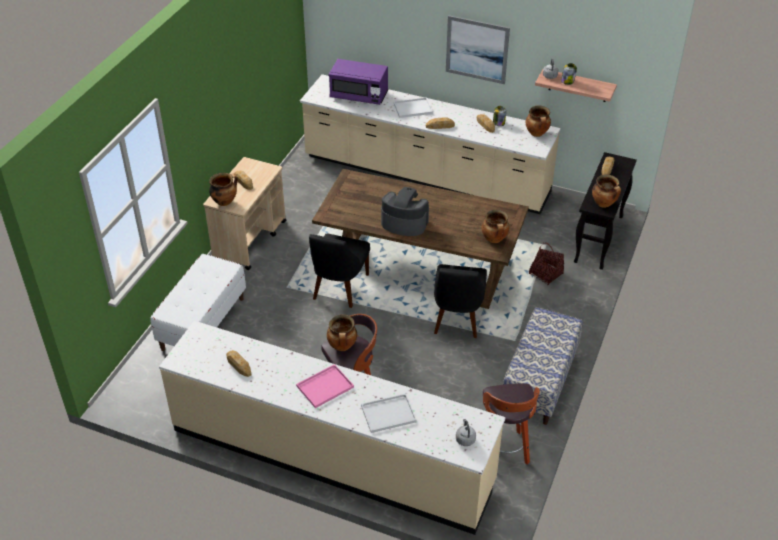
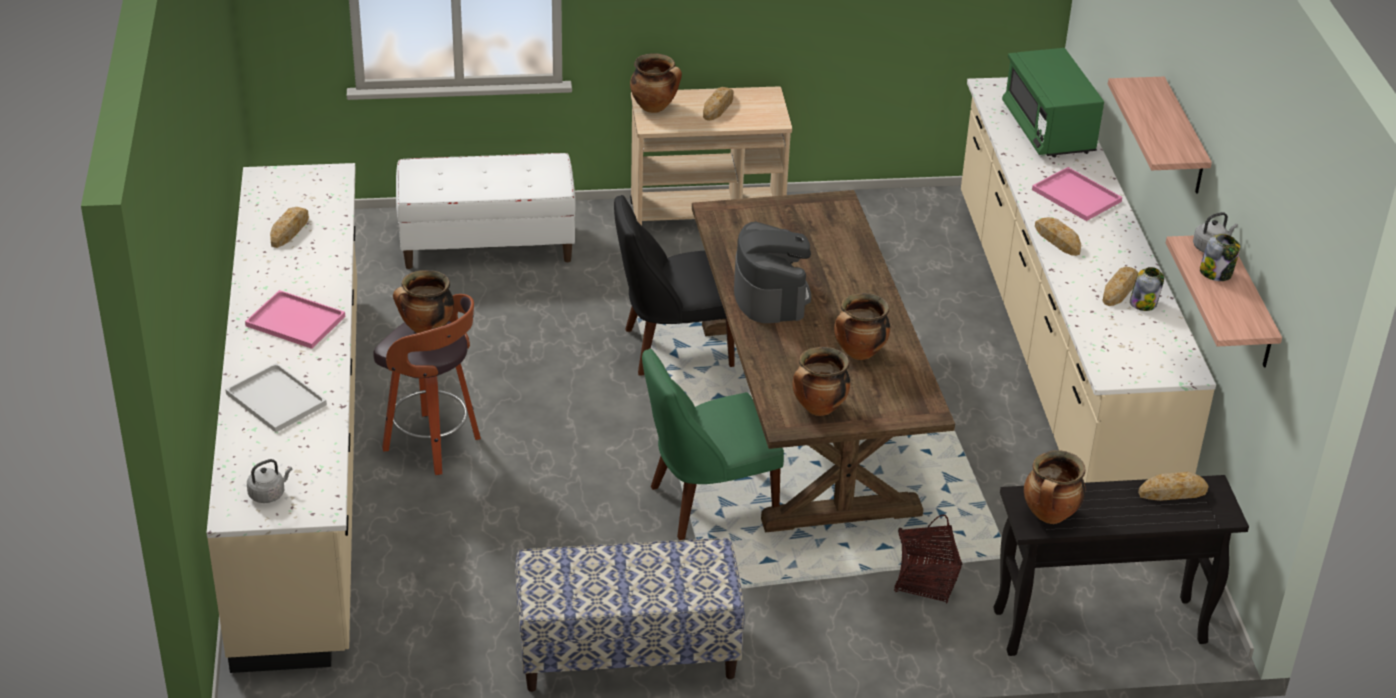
camera: 60 degrees right, 5 degrees down
purple microwave [329,59,388,105] -> green microwave [1002,48,1104,157]
white tray [394,97,433,118] -> pink tray [1032,167,1122,221]
black chair [434,264,487,338] -> green chair [642,348,784,540]
picture [446,15,510,84] -> shelf [1108,77,1212,194]
stool [483,383,540,465] -> none
cooking pot [526,106,551,137] -> cooking pot moved to [834,293,890,360]

